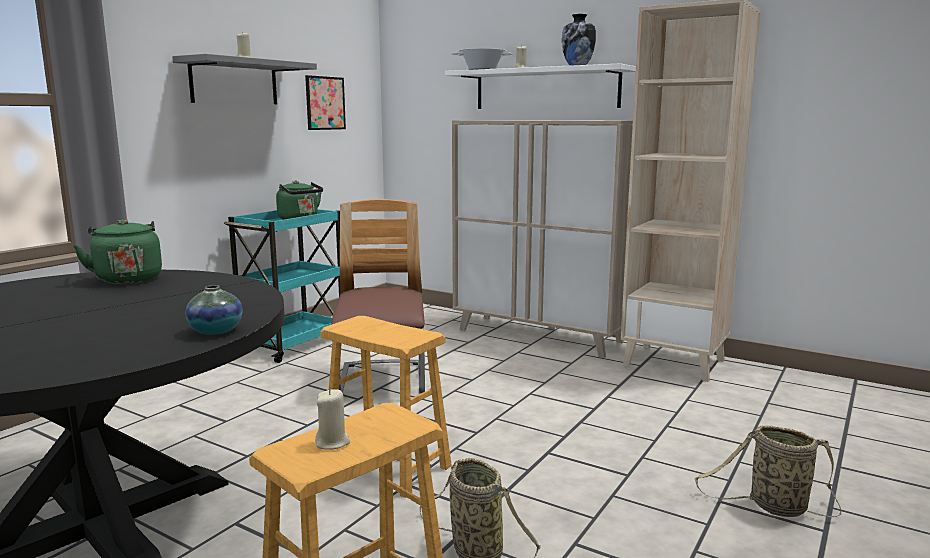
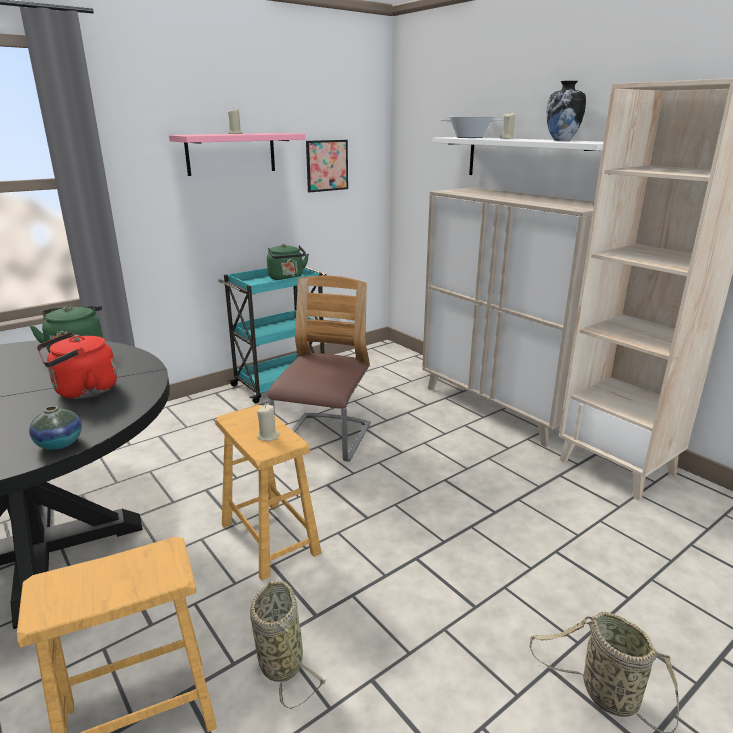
camera: 20 degrees right, 10 degrees up
grey shelf [172,54,317,104] -> pink shelf [169,133,305,176]
beige candle [315,389,350,450] -> beige candle moved to [257,405,279,441]
none -> red kettle [37,332,117,399]

